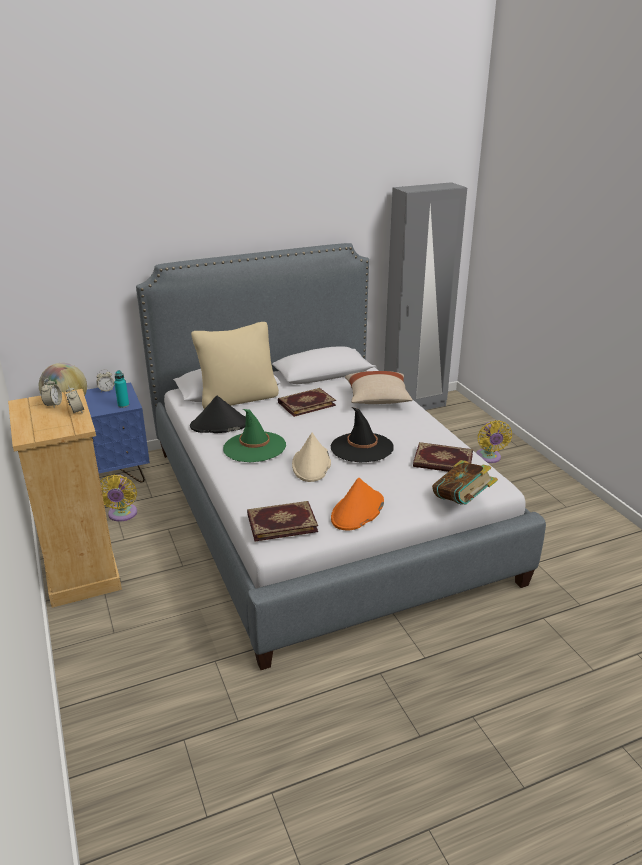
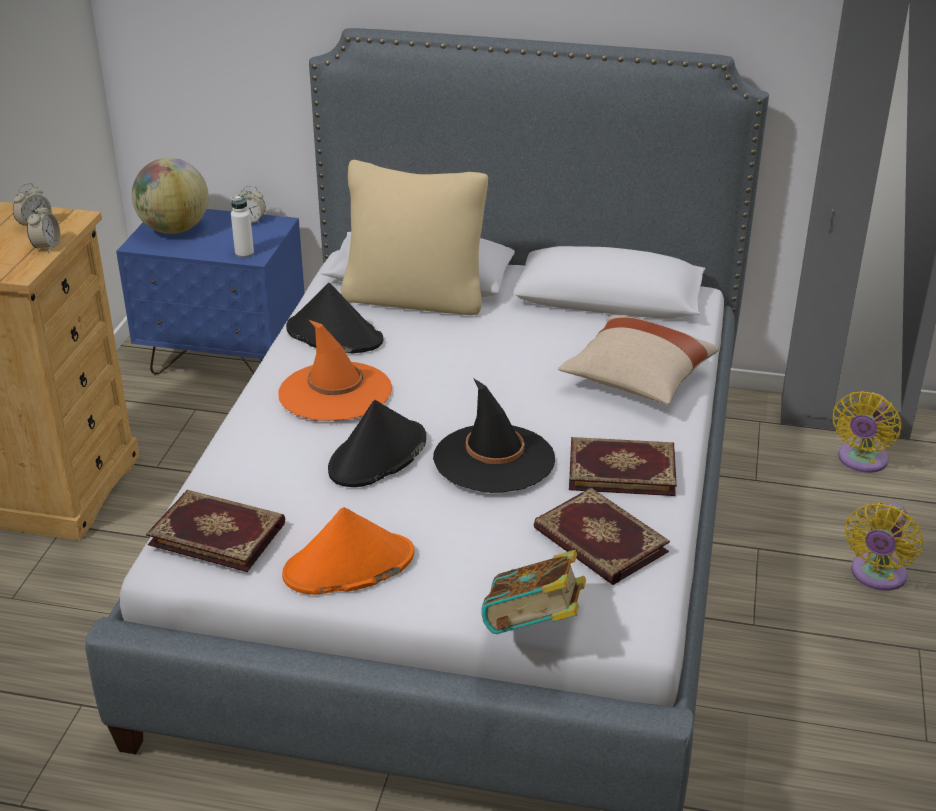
camera: 35 degrees right, 5 degrees up
yellow fan [100,475,137,522] -> yellow fan moved to [833,391,901,473]
turquoise bottle [114,370,129,408] -> white bottle [231,194,254,258]
green hat [223,409,286,462] -> orange hat [278,320,392,421]
book [278,388,336,417] -> book moved to [569,437,677,496]
beige hat [292,433,331,482] -> black hat [328,400,426,487]

